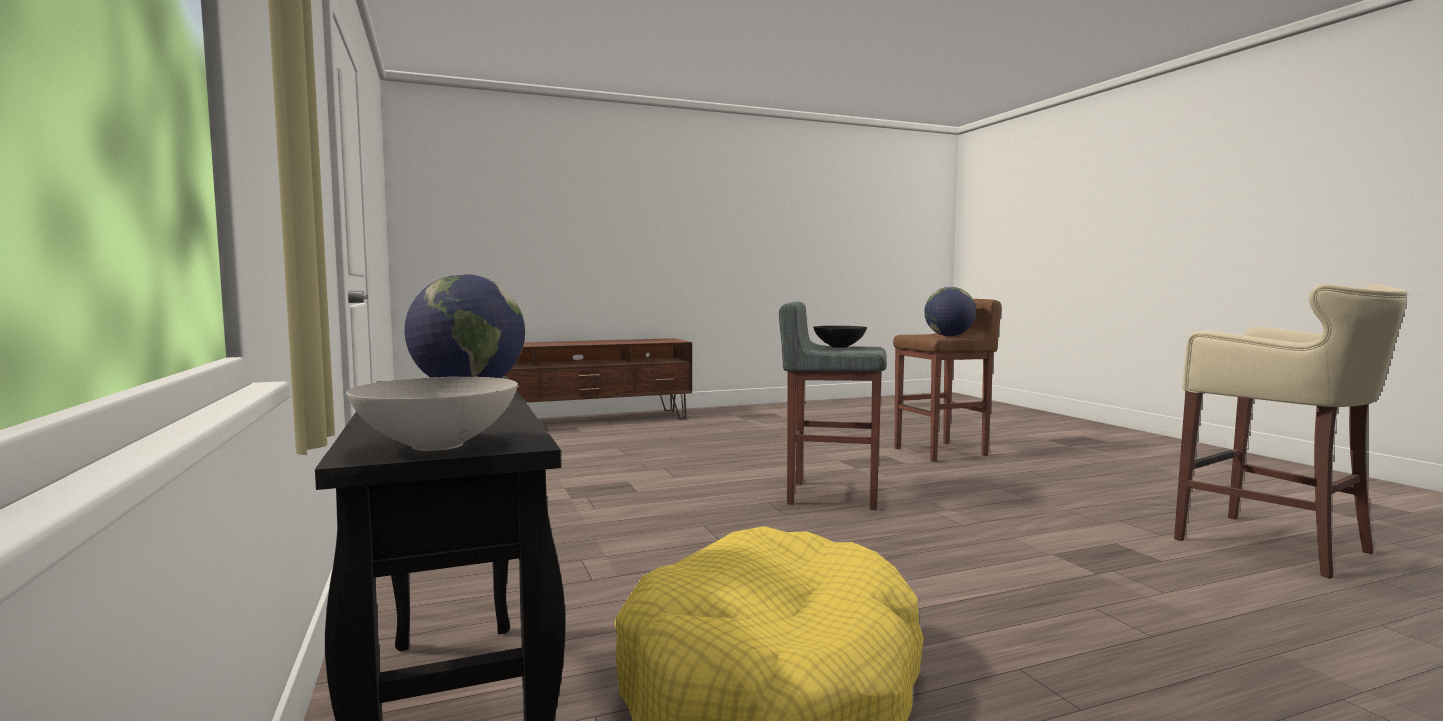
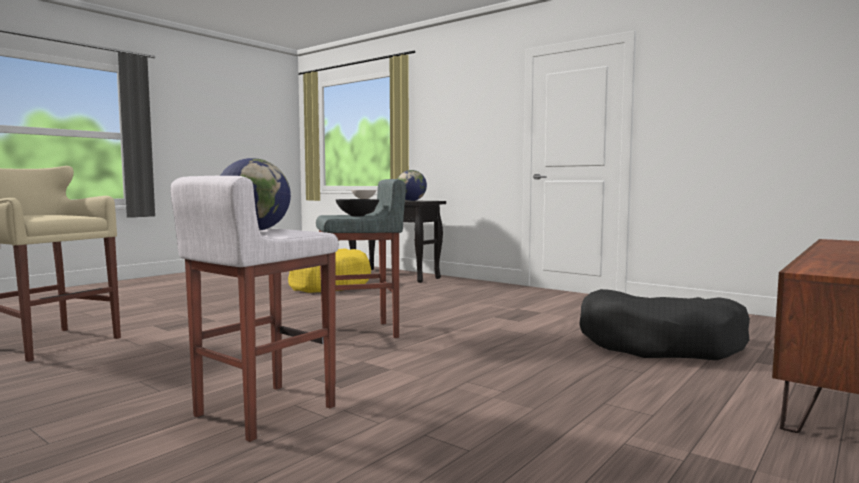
camera: 150 degrees right, 0 degrees up
brown stool [893,299,1002,462] -> white stool [170,176,339,442]
none -> black dog bed [579,289,750,360]

